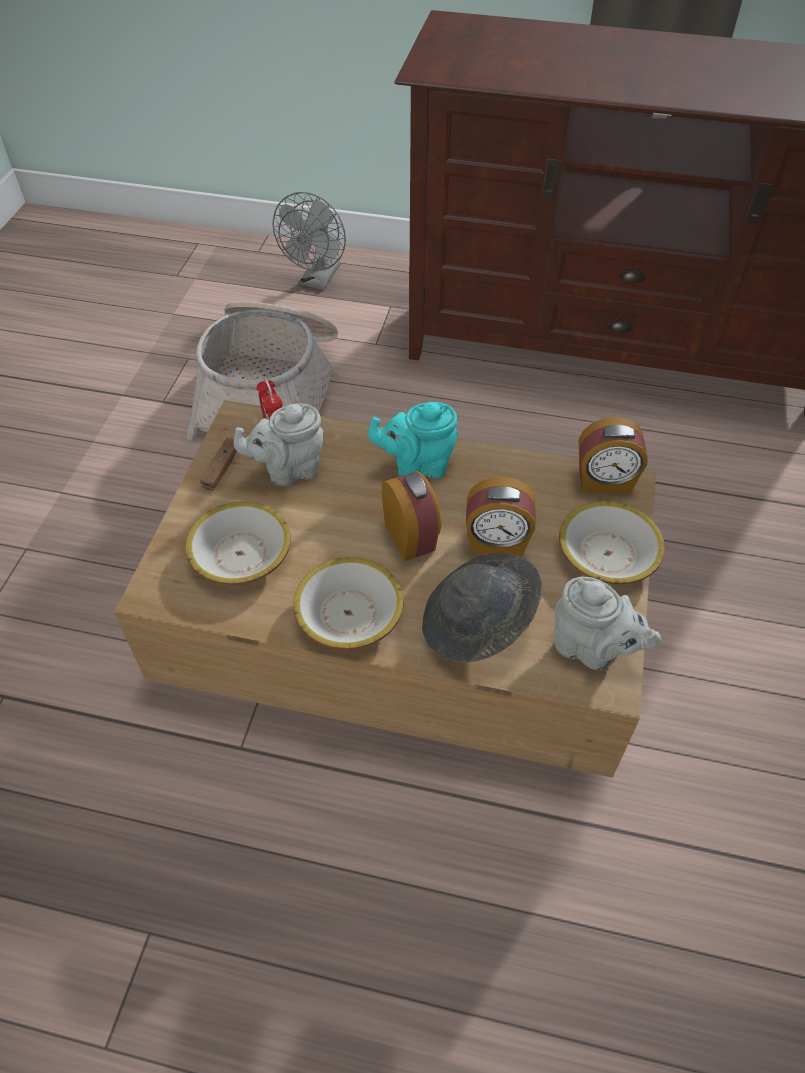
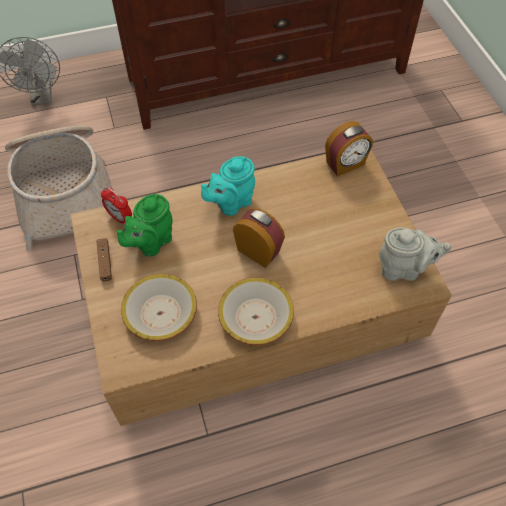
camera: 30 degrees left, 5 degrees up
grey teapot [233,403,324,486] -> green teapot [117,194,173,257]
grey hat [422,553,542,662] -> none
alarm clock [466,477,535,556] -> none
bowl [559,501,665,585] -> none

